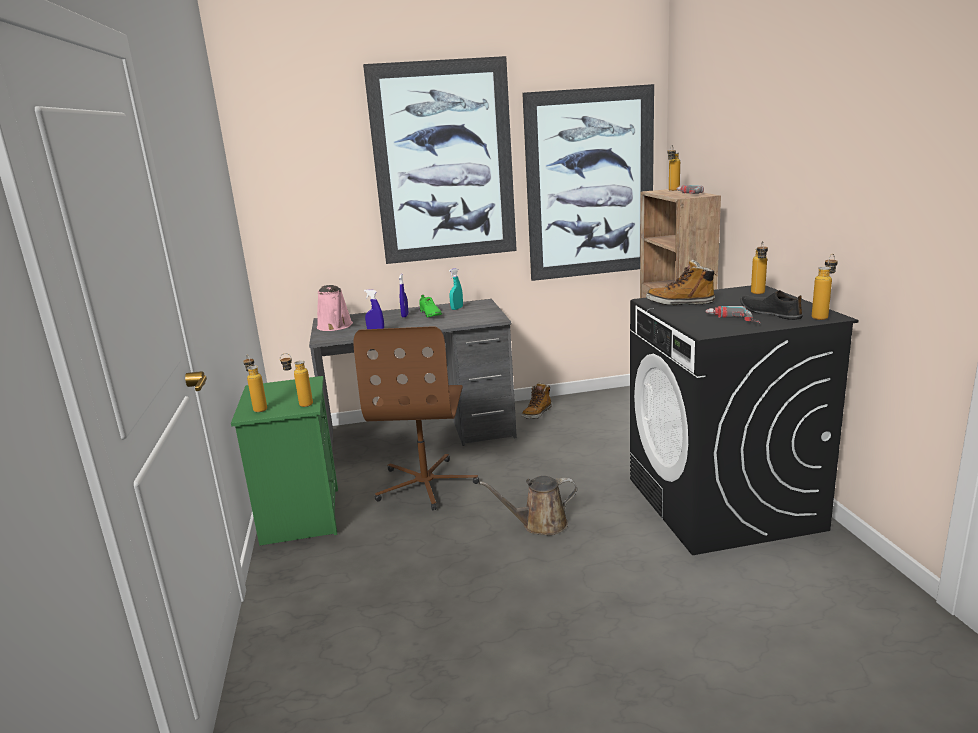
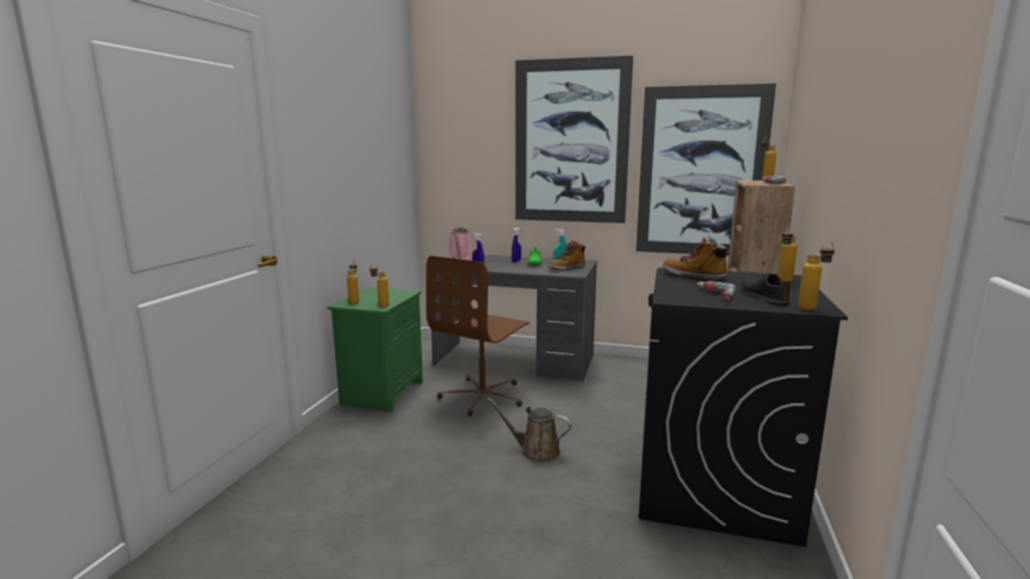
camera: 25 degrees right, 5 degrees down
boot [522,383,552,419] -> boot moved to [547,239,585,270]

